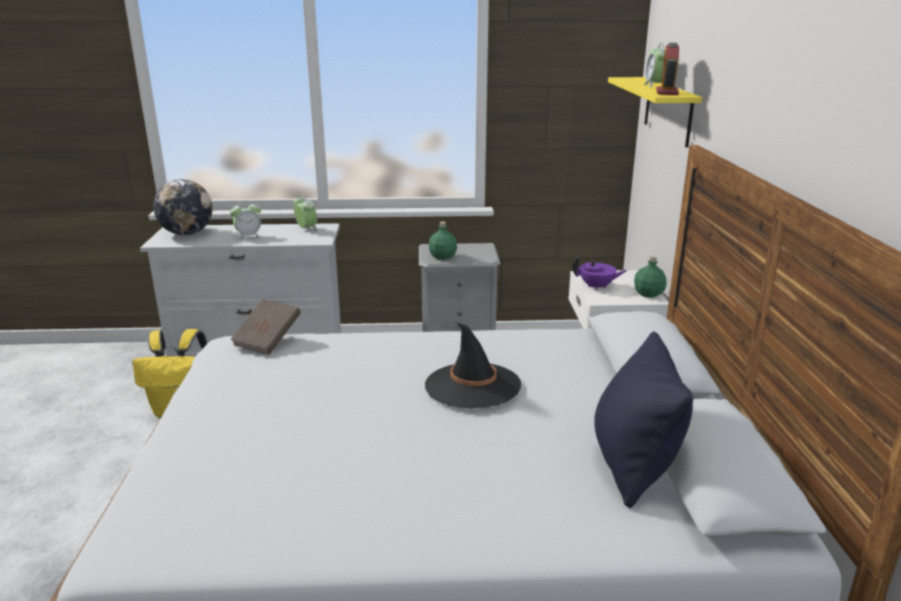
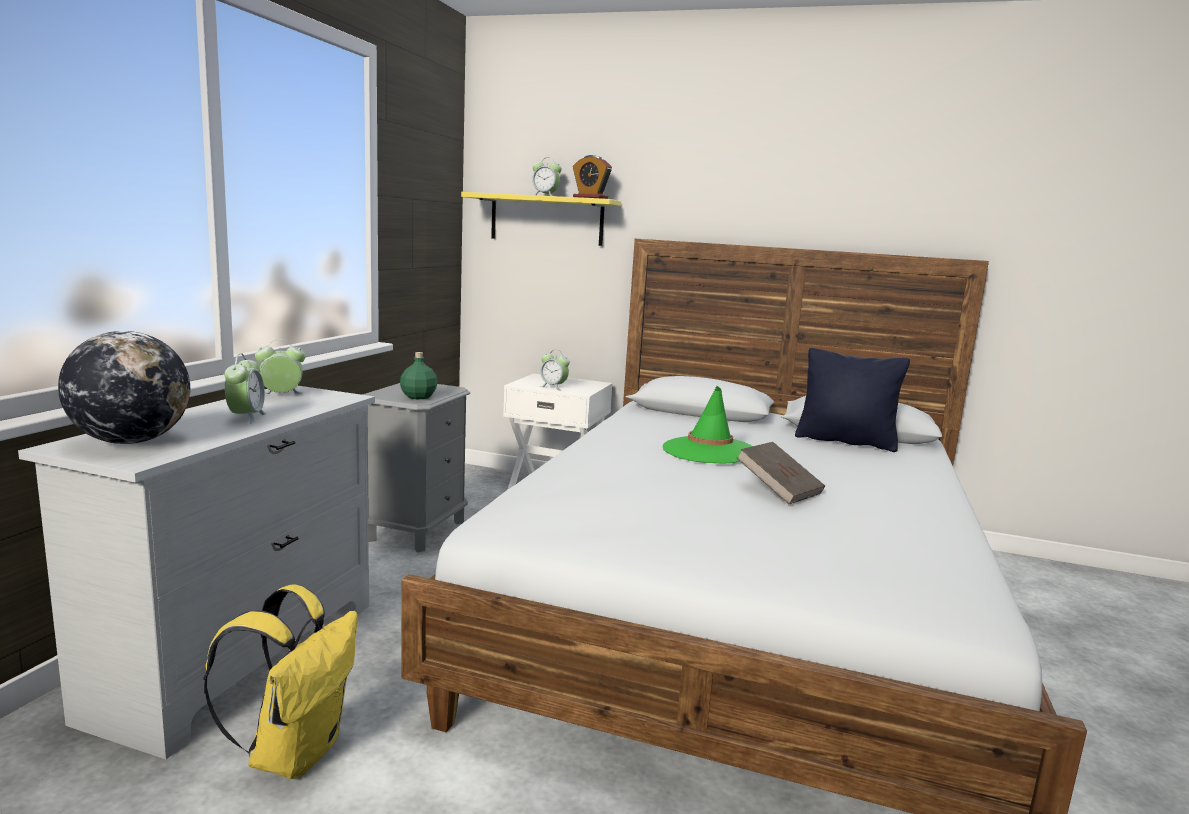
camera: 70 degrees left, 10 degrees down
brown book [230,299,301,355] -> brown book moved to [736,442,825,504]
black hat [425,322,521,408] -> green hat [663,386,752,464]
purple teapot [572,256,627,291] -> alarm clock [539,350,570,390]
green bottle [634,256,666,298] -> none

